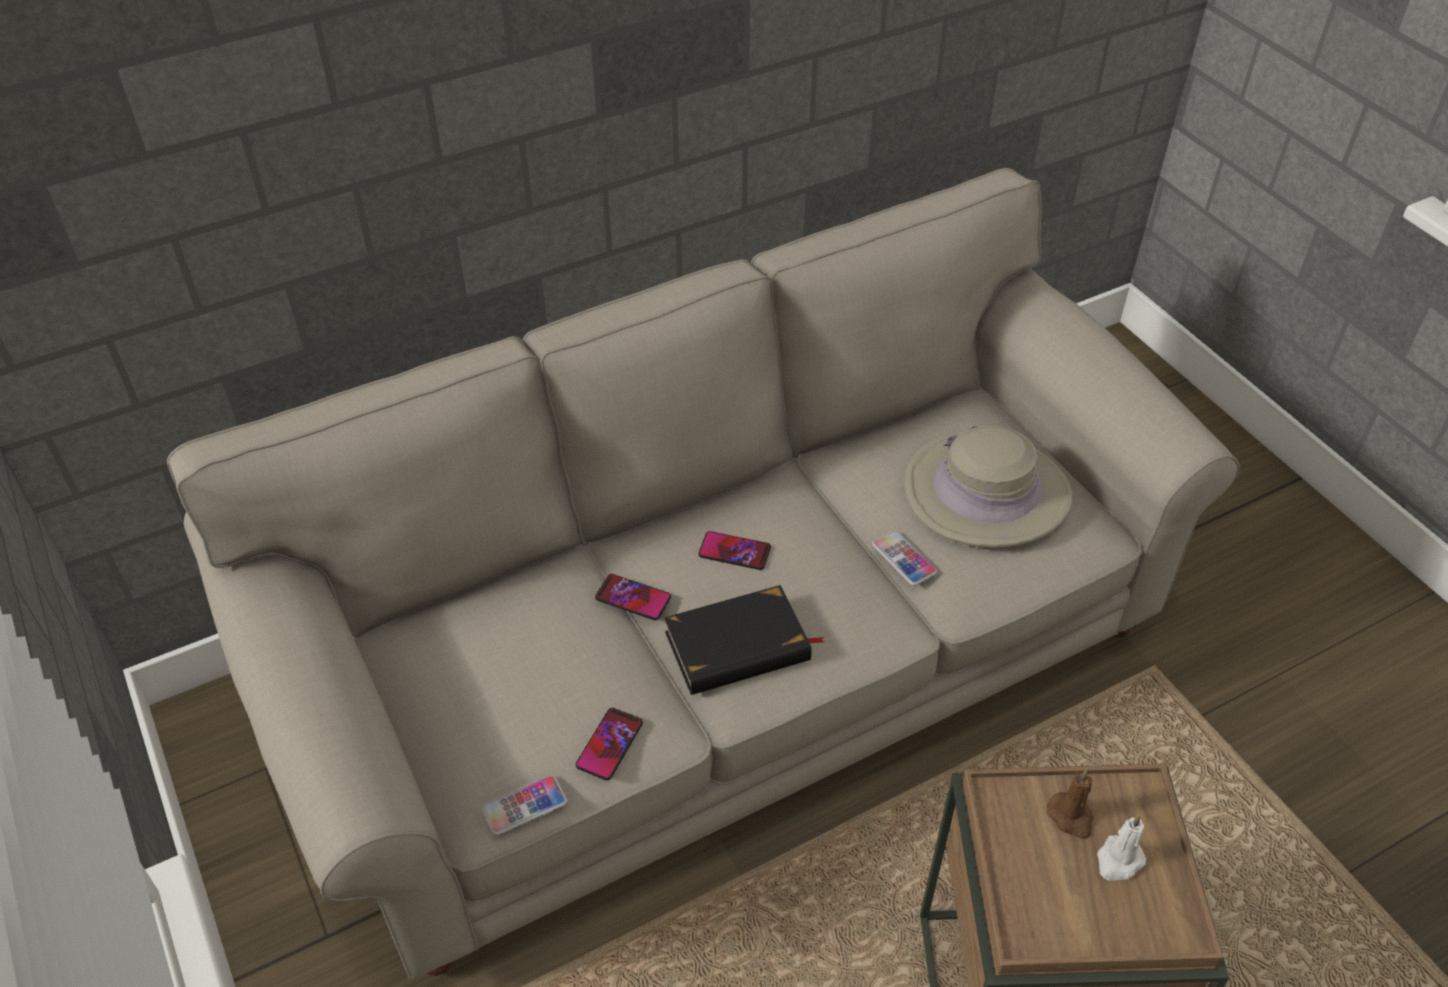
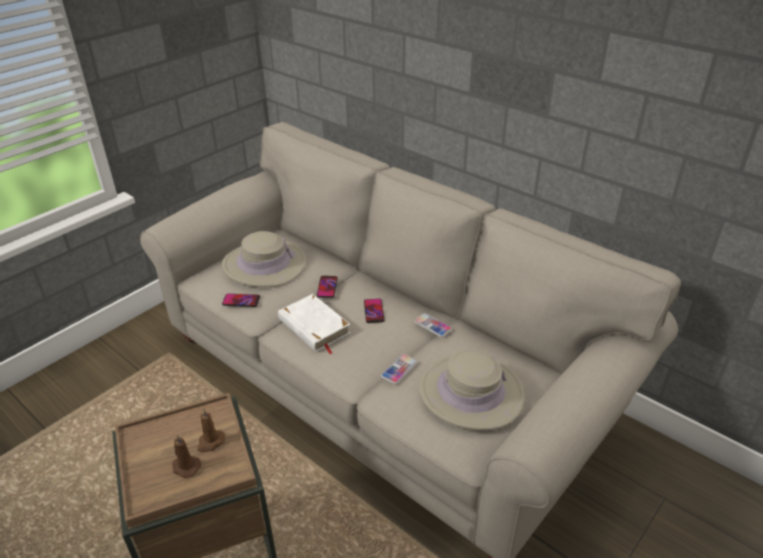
camera: 70 degrees right, 10 degrees down
phone [482,775,567,835] -> phone moved to [414,313,452,337]
black book [664,585,824,695] -> white book [278,294,350,354]
white candle [1097,815,1146,881] -> brown candle [172,435,201,478]
none -> beige hat [222,231,306,287]

